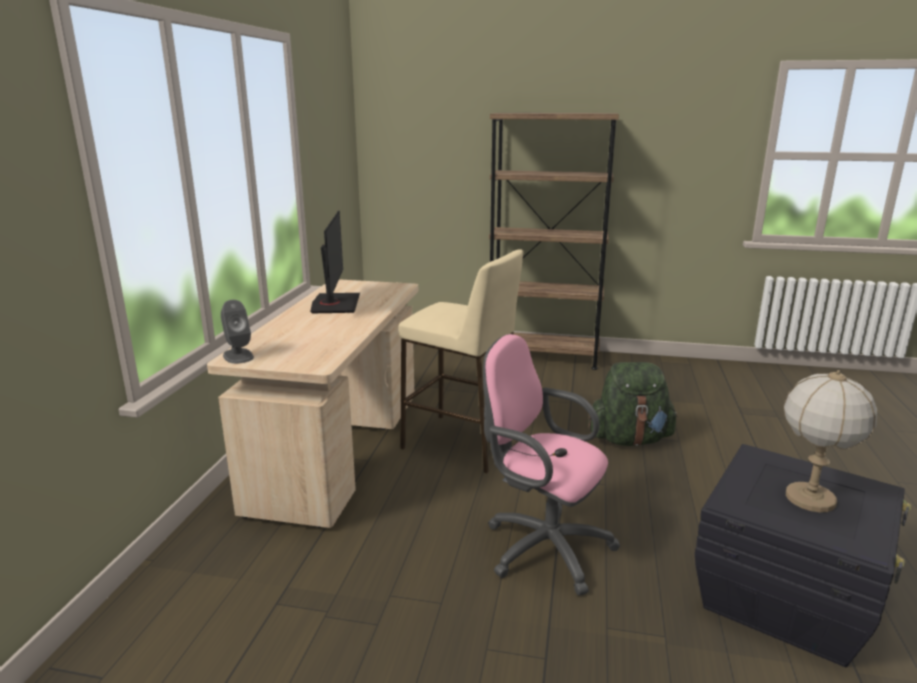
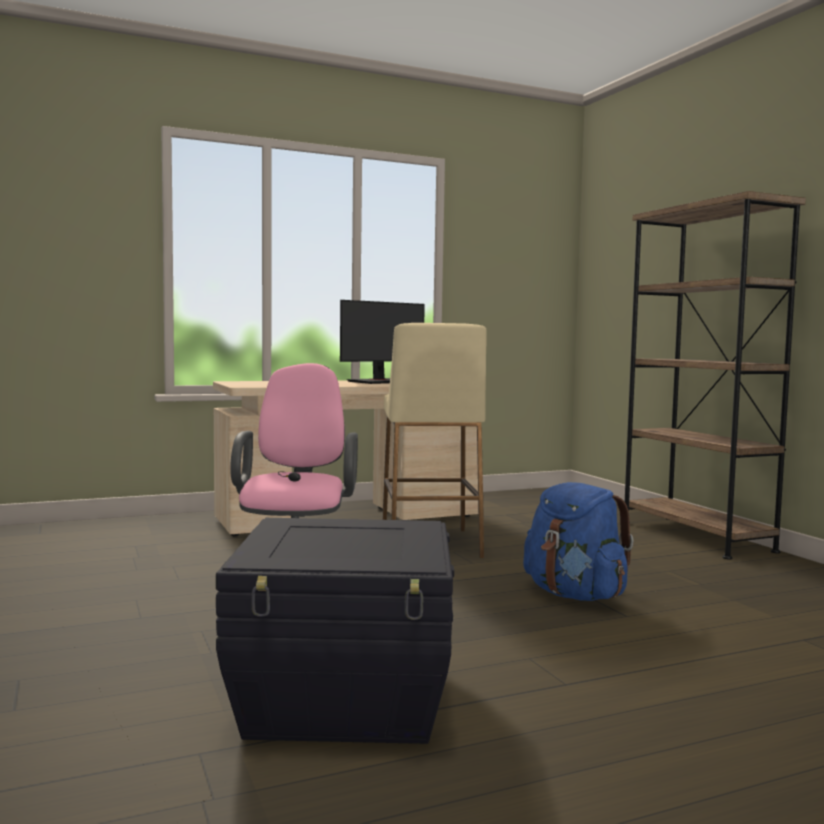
camera: 55 degrees right, 15 degrees down
grey speaker [221,300,254,364] -> none
green backpack [588,362,678,446] -> blue backpack [523,482,634,601]
table lamp [783,370,877,512] -> none

